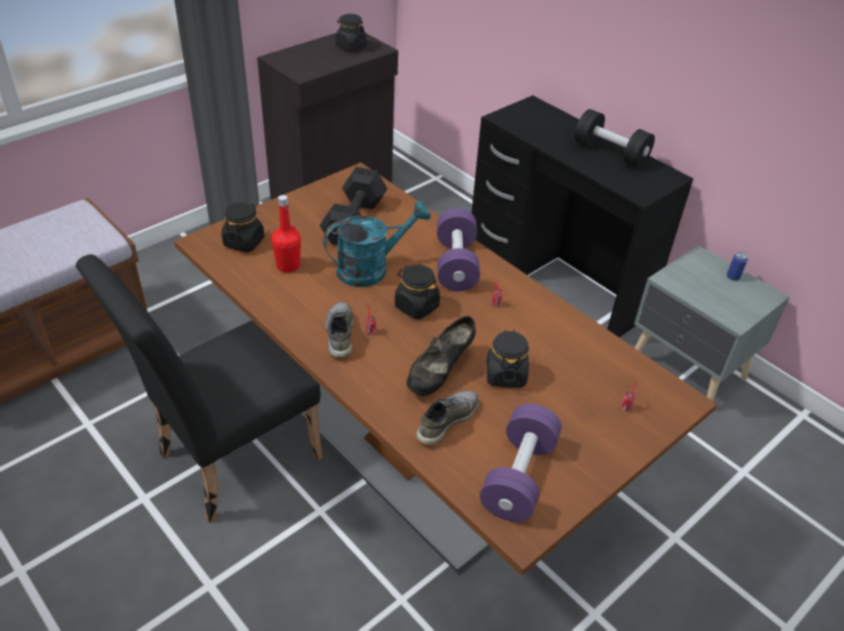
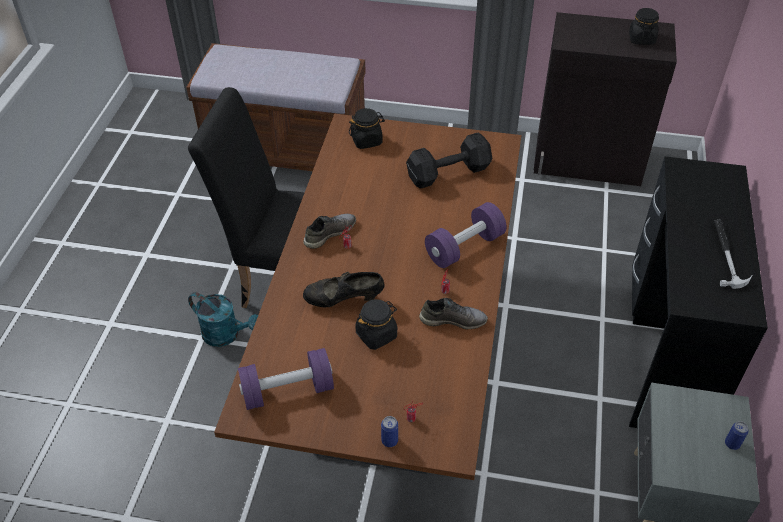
camera: 55 degrees right, 5 degrees up
red bottle [271,195,301,273] -> none
turquoise watering can [323,201,431,287] -> turquoise watering can moved to [188,292,258,347]
black jar [395,265,440,319] -> none
grey shoe [416,391,479,446] -> grey shoe moved to [419,298,488,329]
black dumbbell [575,109,655,167] -> hammer [714,219,753,289]
none -> can [381,416,398,447]

